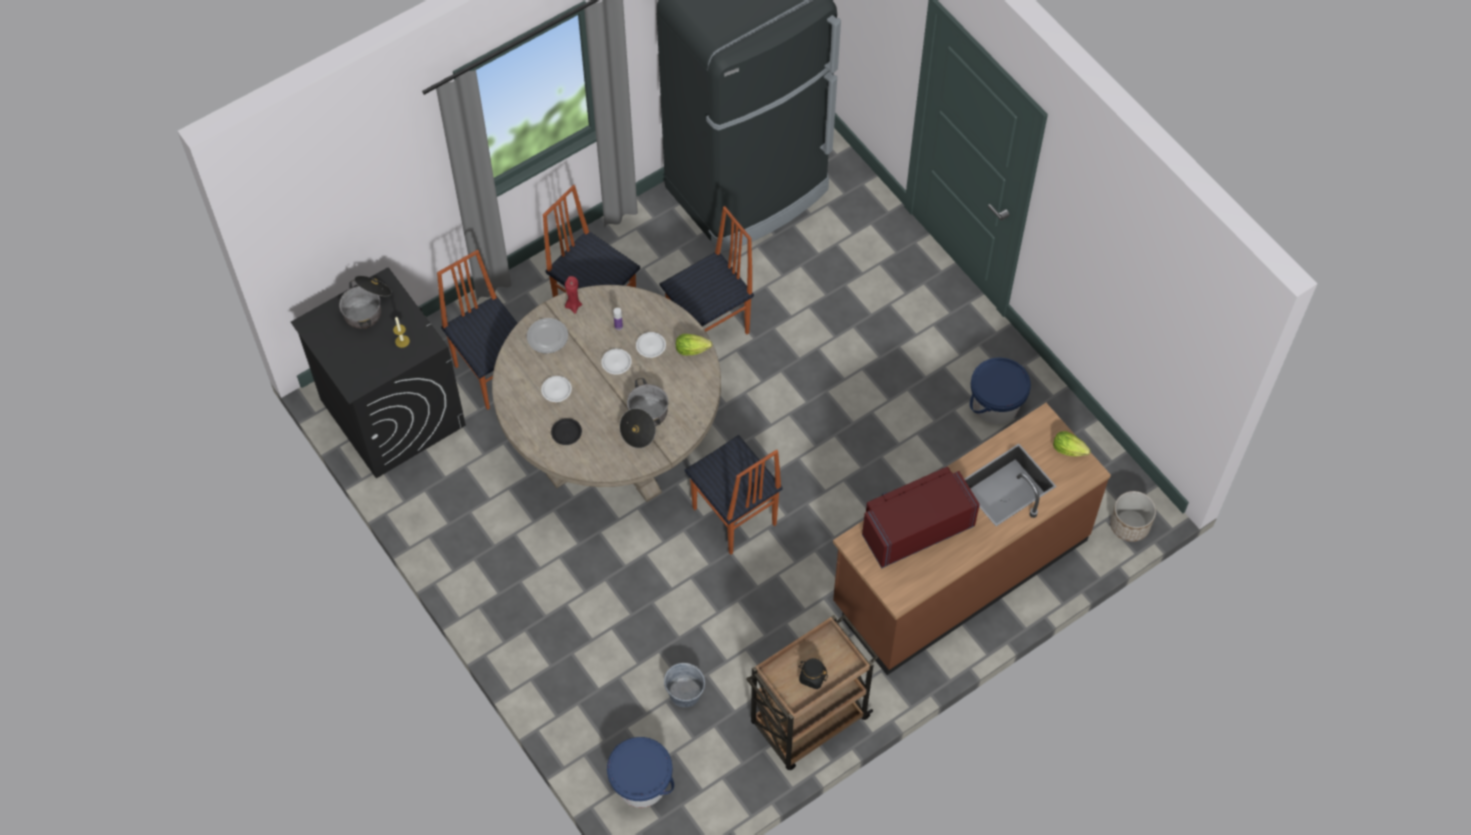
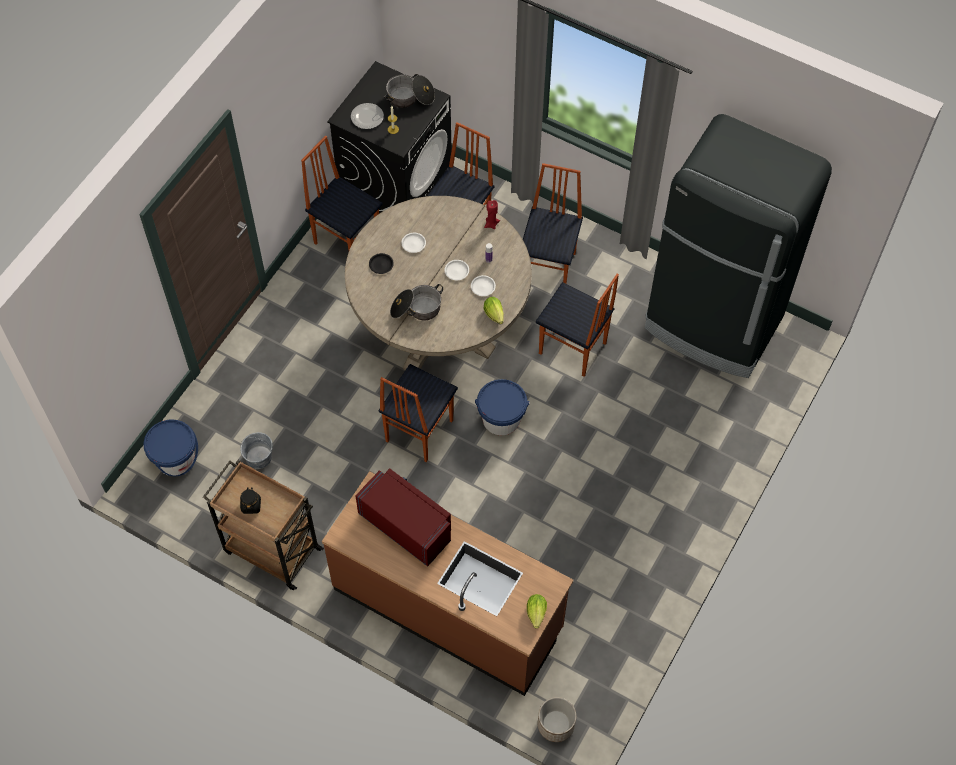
camera: 65 degrees right, 0 degrees up
plate [527,318,568,354] -> plate moved to [351,103,384,129]
blue bucket [970,358,1031,424] -> blue bucket moved to [475,379,529,435]
none -> chair [301,136,383,250]

